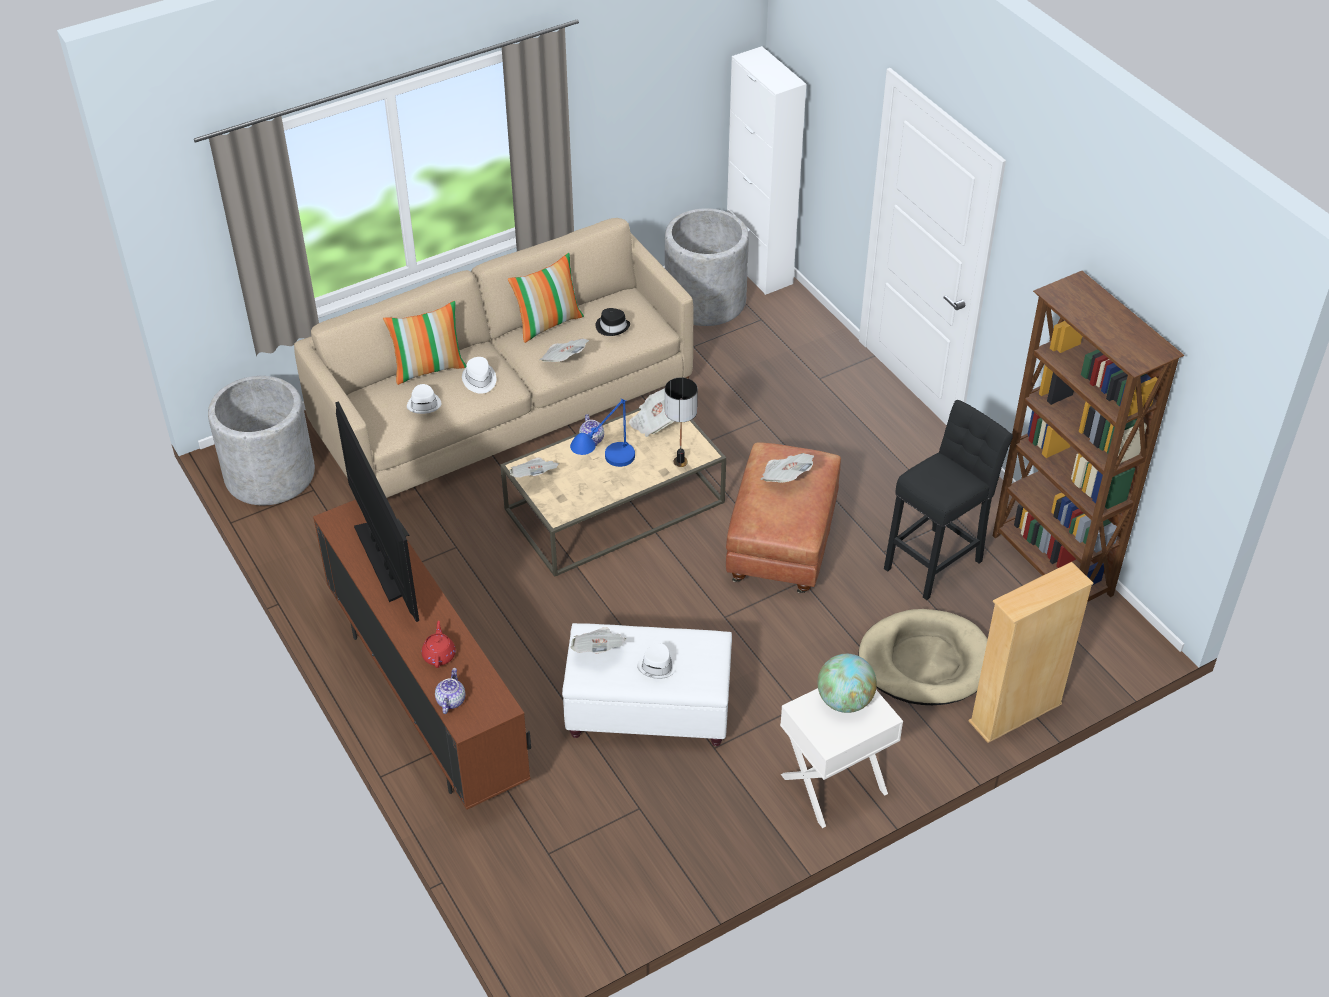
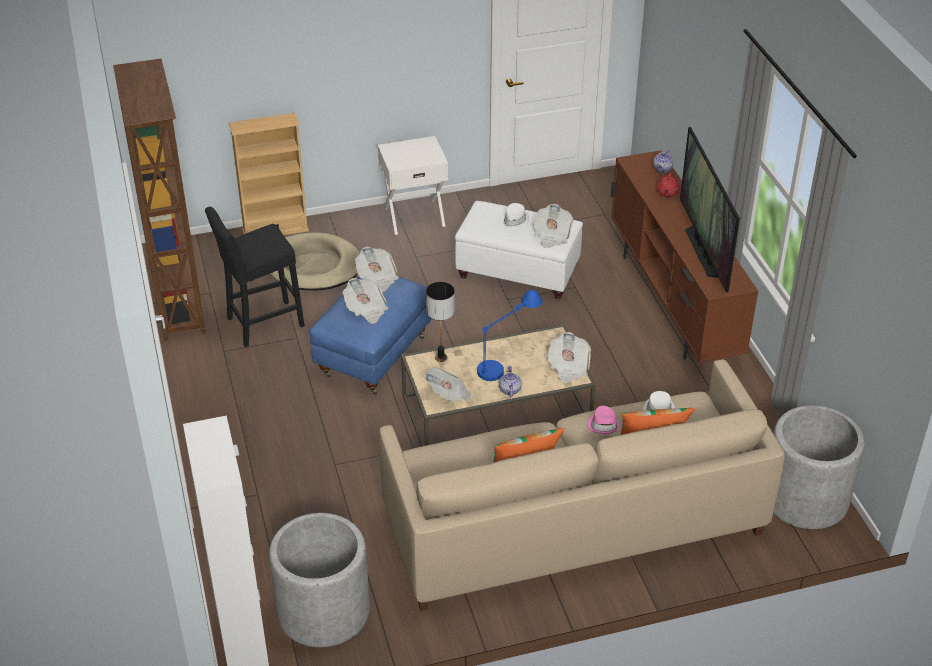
camera: 165 degrees left, 5 degrees down
white hat [462,357,496,394] -> pink hat [587,406,620,434]
newspaper [539,338,589,362] -> newspaper moved to [355,247,399,292]
black hat [596,308,630,336] -> none
brown ottoman [726,442,841,593] -> blue ottoman [309,276,431,395]
globe [817,654,877,713] -> none

